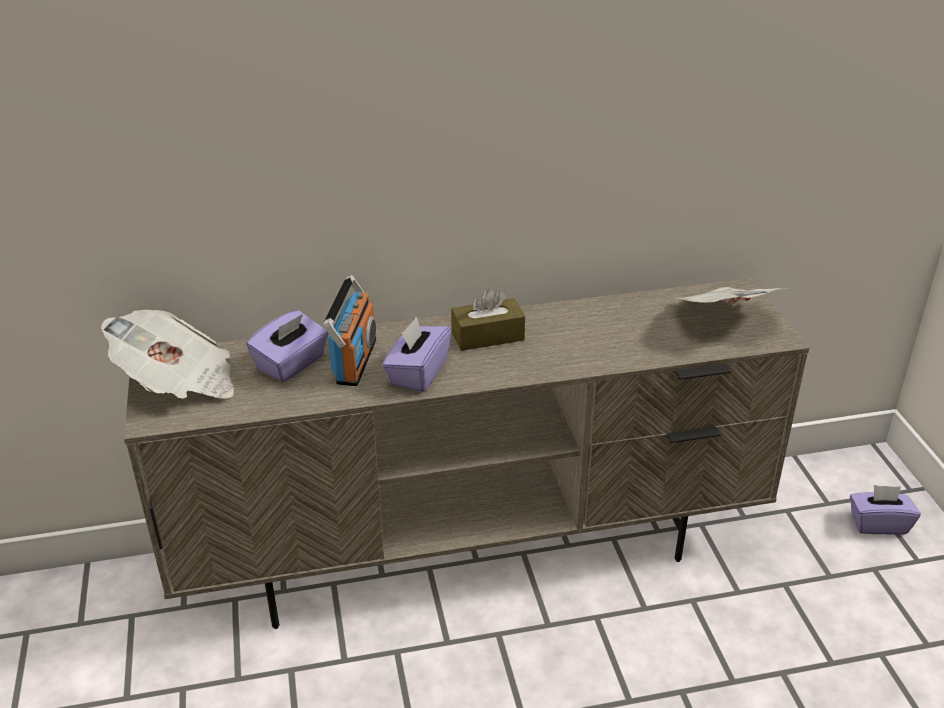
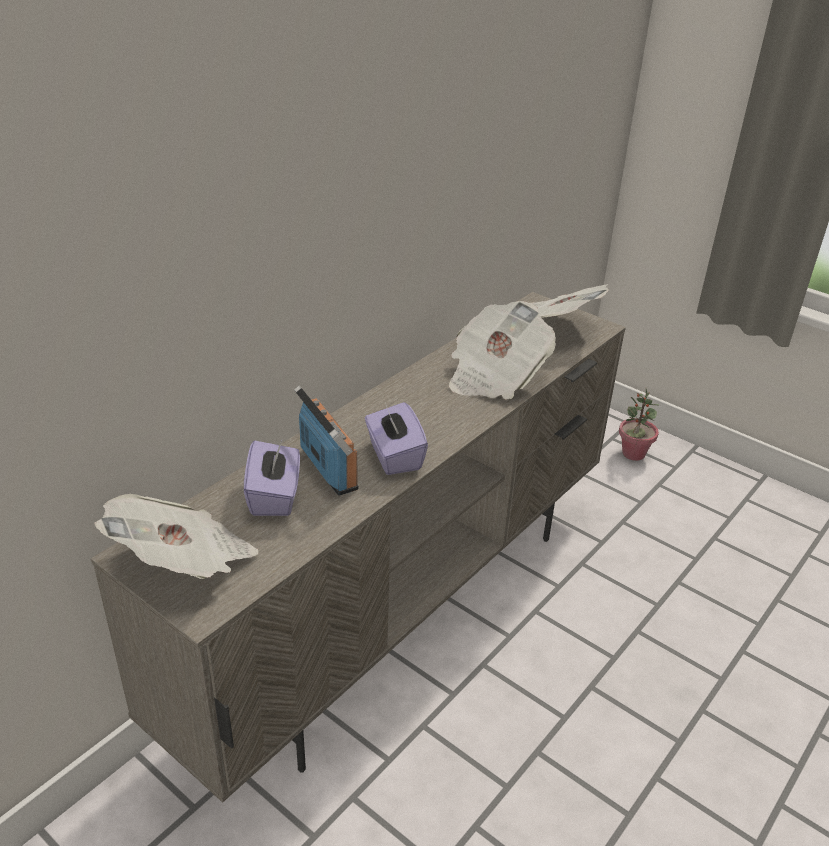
camera: 40 degrees left, 0 degrees up
brown tissue box [451,289,525,351] -> none
purple tissue box [850,485,921,535] -> potted plant [619,389,659,461]
none -> newspaper [449,301,556,399]

